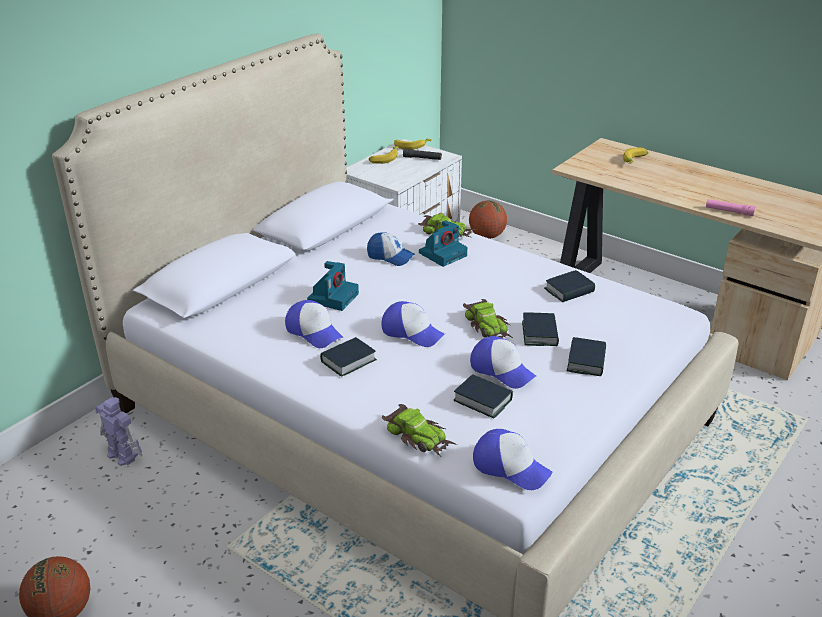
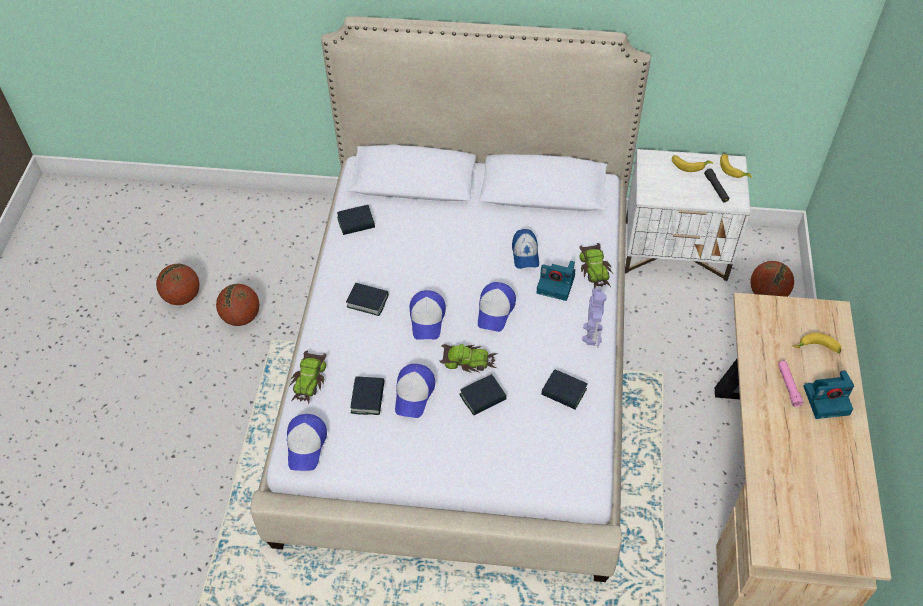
camera: 60 degrees right, 20 degrees up
toy robot [95,397,143,466] -> toy robot moved to [582,289,607,348]
cap [285,300,343,348] -> cap moved to [478,282,516,332]
camera [307,261,359,311] -> camera moved to [803,370,854,419]
toy car [463,299,513,338] -> toy car turned 120 degrees counterclockwise [440,344,499,373]
book [567,337,606,376] -> book moved to [337,205,375,235]
pink flashlight [706,199,755,216] -> pink flashlight moved to [778,361,804,407]
none -> basketball [216,284,259,326]

